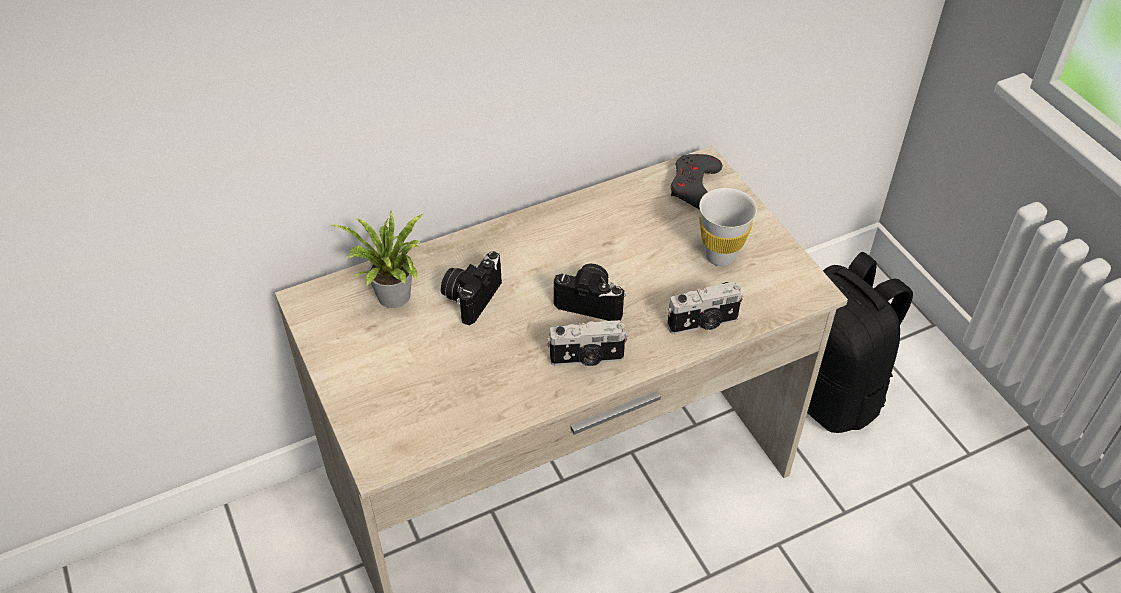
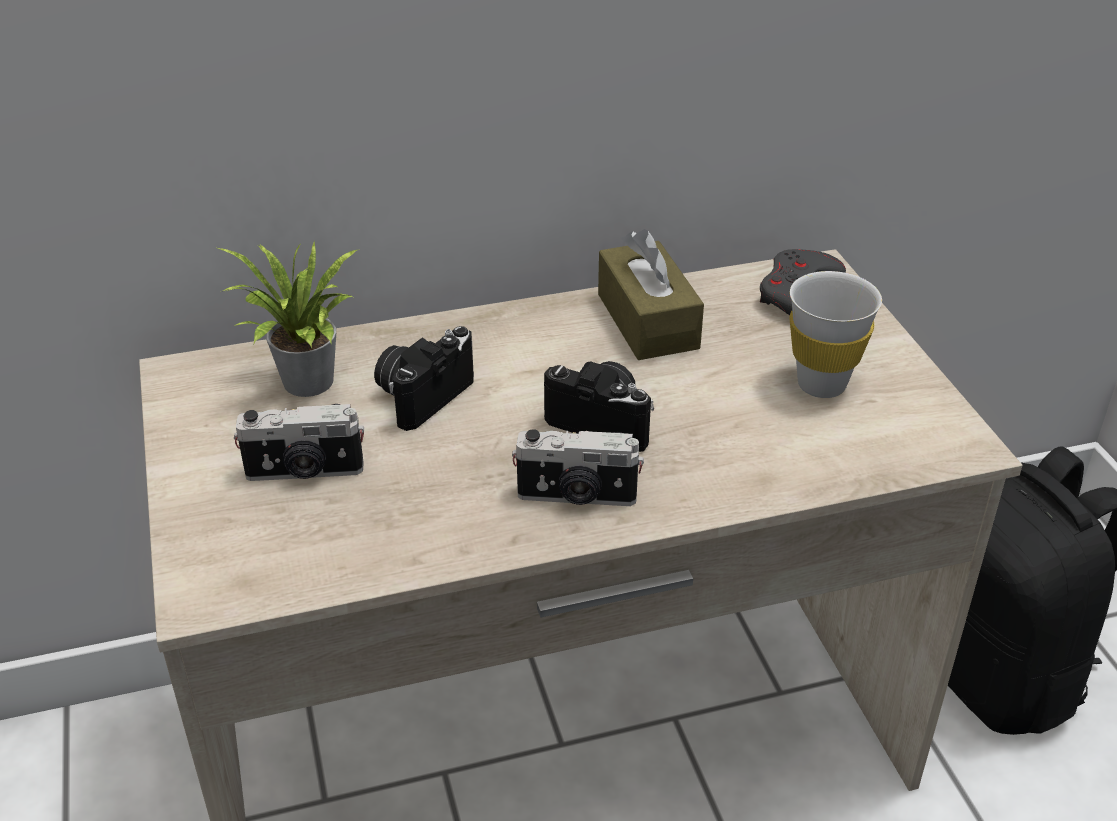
camera: 10 degrees right, 10 degrees down
camera [667,282,743,334] -> camera moved to [234,404,364,481]
none -> brown tissue box [598,229,704,360]

